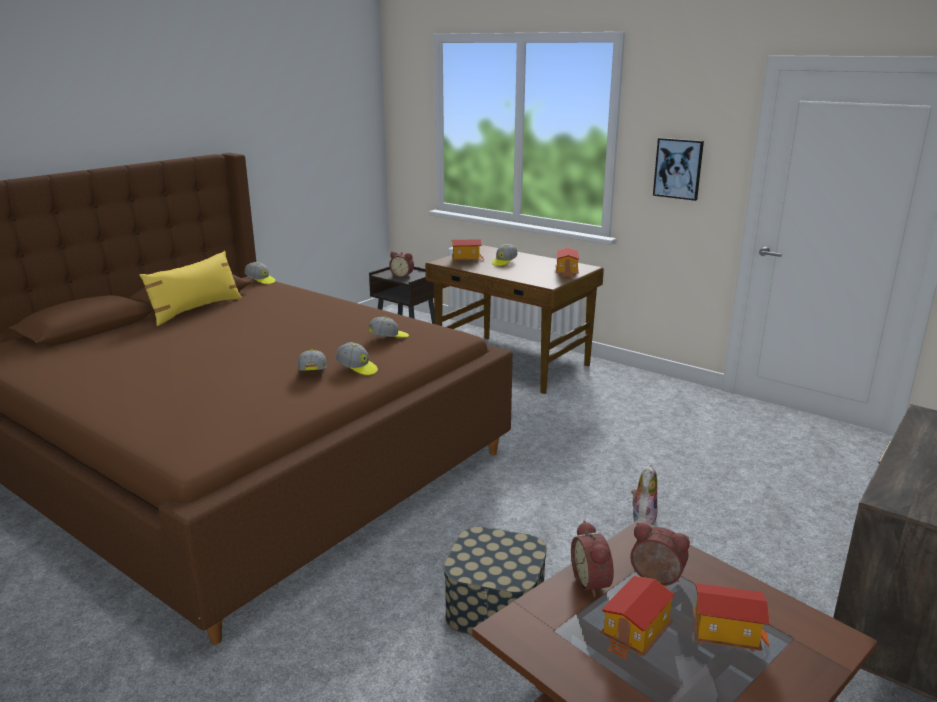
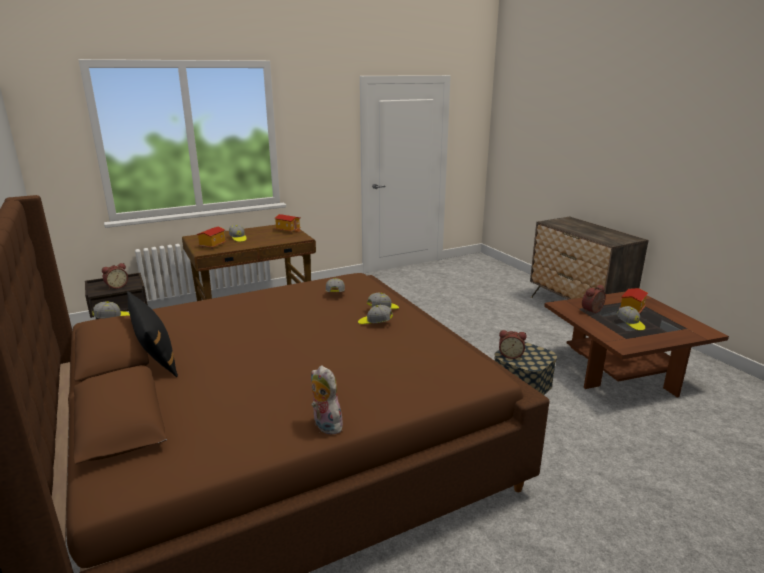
camera: 65 degrees left, 0 degrees up
yellow pillow [139,251,242,326] -> black pillow [127,291,178,377]
alarm clock [571,521,614,598] -> alarm clock moved to [499,330,527,359]
toy house [600,576,675,659] -> cap [617,306,645,331]
plush toy [631,464,658,525] -> plush toy moved to [311,365,343,435]
picture [653,138,704,201] -> none

